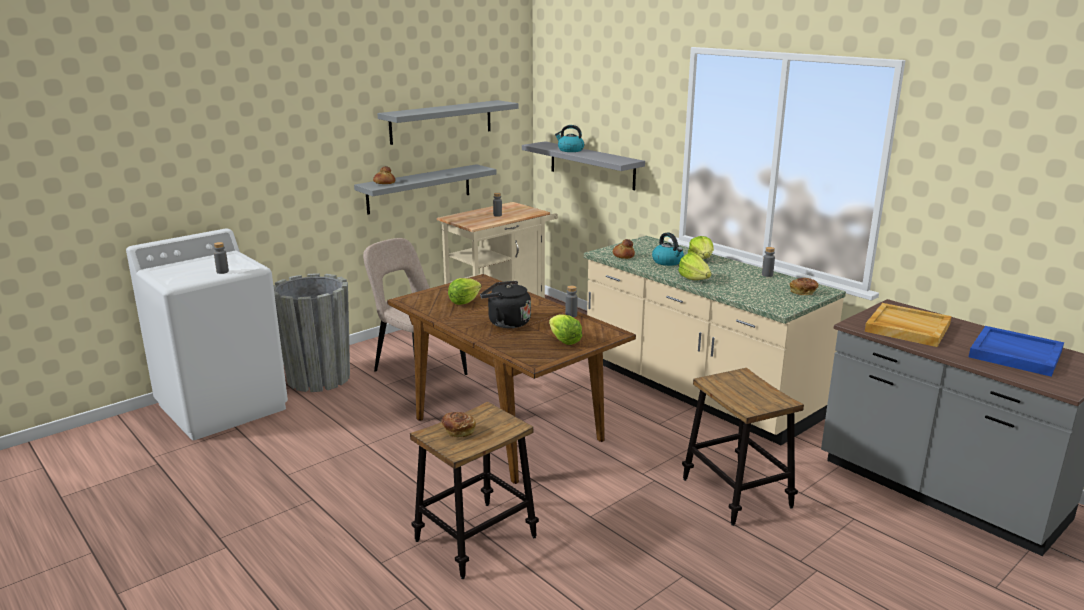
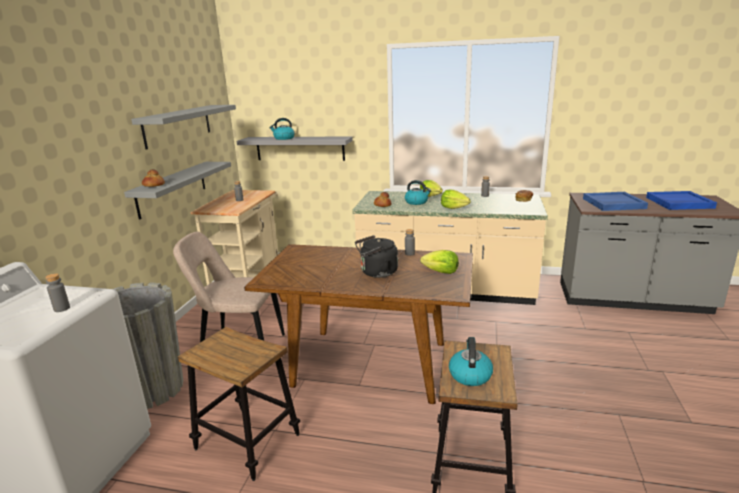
camera: 35 degrees left, 0 degrees up
bread [441,412,476,437] -> kettle [449,337,493,386]
lettuce [448,278,481,305] -> none
stool [682,368,804,526] -> stool moved to [178,327,300,481]
beige tray [865,303,952,347] -> blue tray [583,192,648,211]

